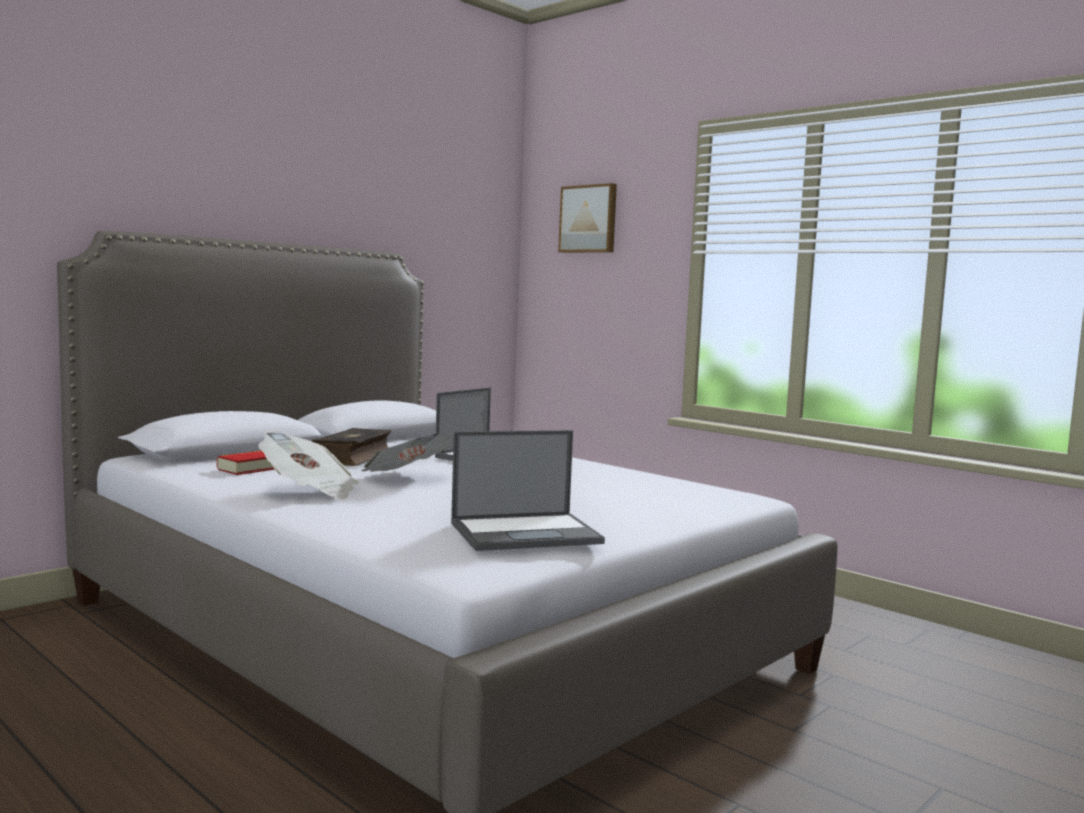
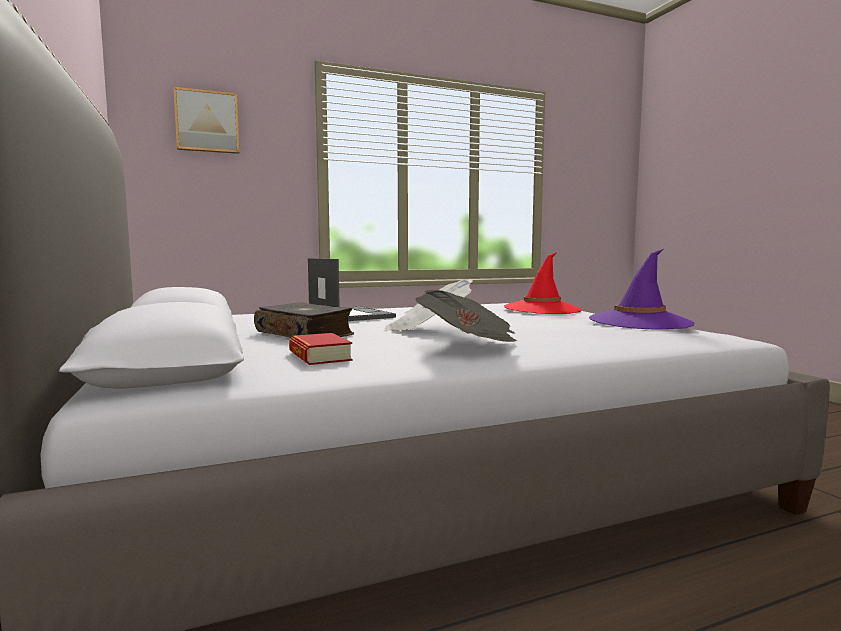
camera: 65 degrees left, 0 degrees up
laptop [451,430,605,551] -> purple hat [589,249,695,330]
none -> red hat [504,252,582,314]

